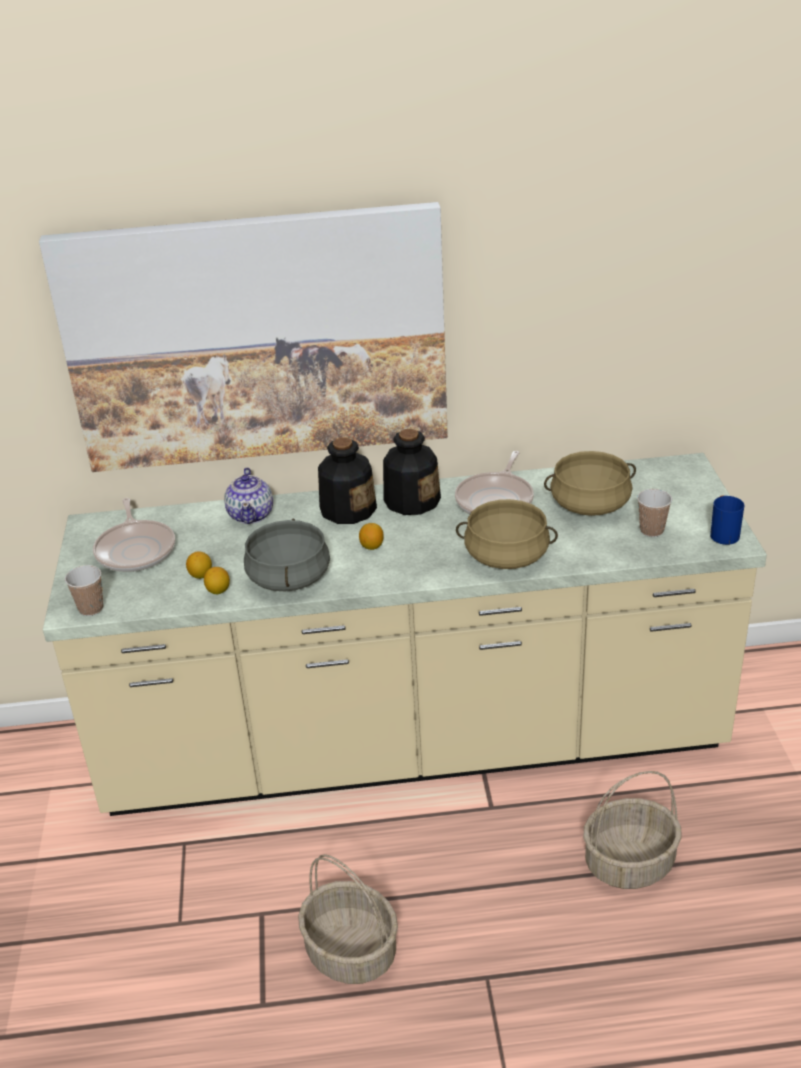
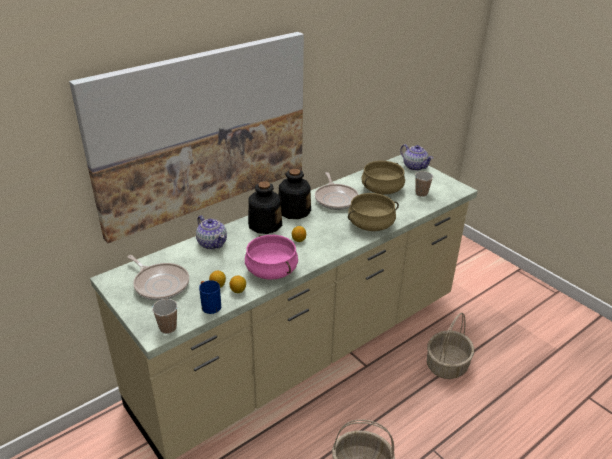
camera: 35 degrees left, 0 degrees up
grey cooking pot [244,518,330,591] -> pink cooking pot [245,235,298,280]
blue mug [710,496,744,545] -> blue mug moved to [199,280,221,314]
none -> teapot [400,144,433,171]

